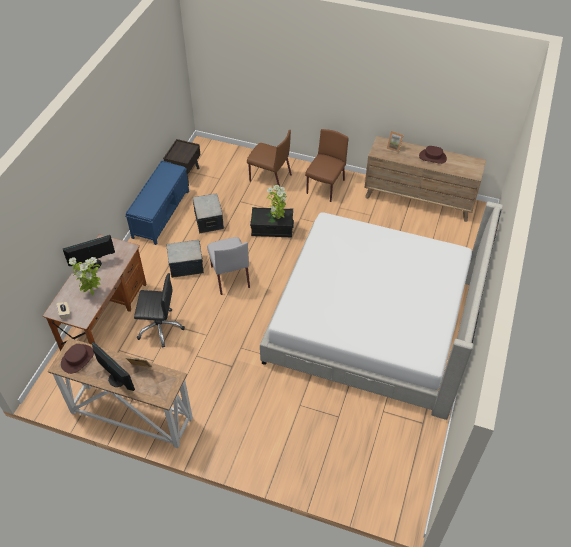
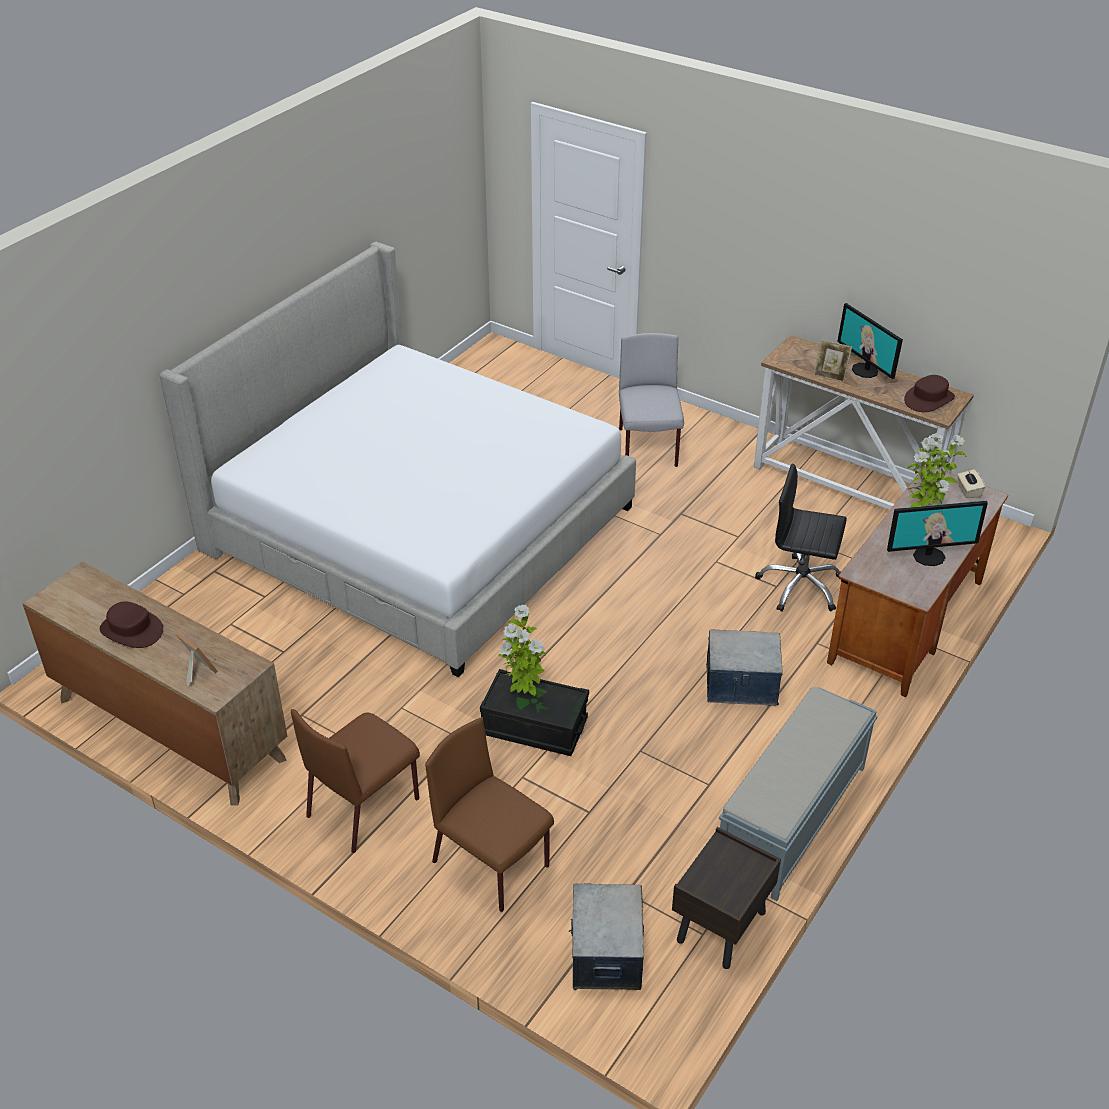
camera: 165 degrees left, 10 degrees down
blue bench [125,160,189,245] -> grey bench [719,687,878,901]
storage box [193,193,224,233] -> storage box moved to [568,883,644,990]
grey chair [207,237,250,295] -> grey chair moved to [619,333,684,467]

